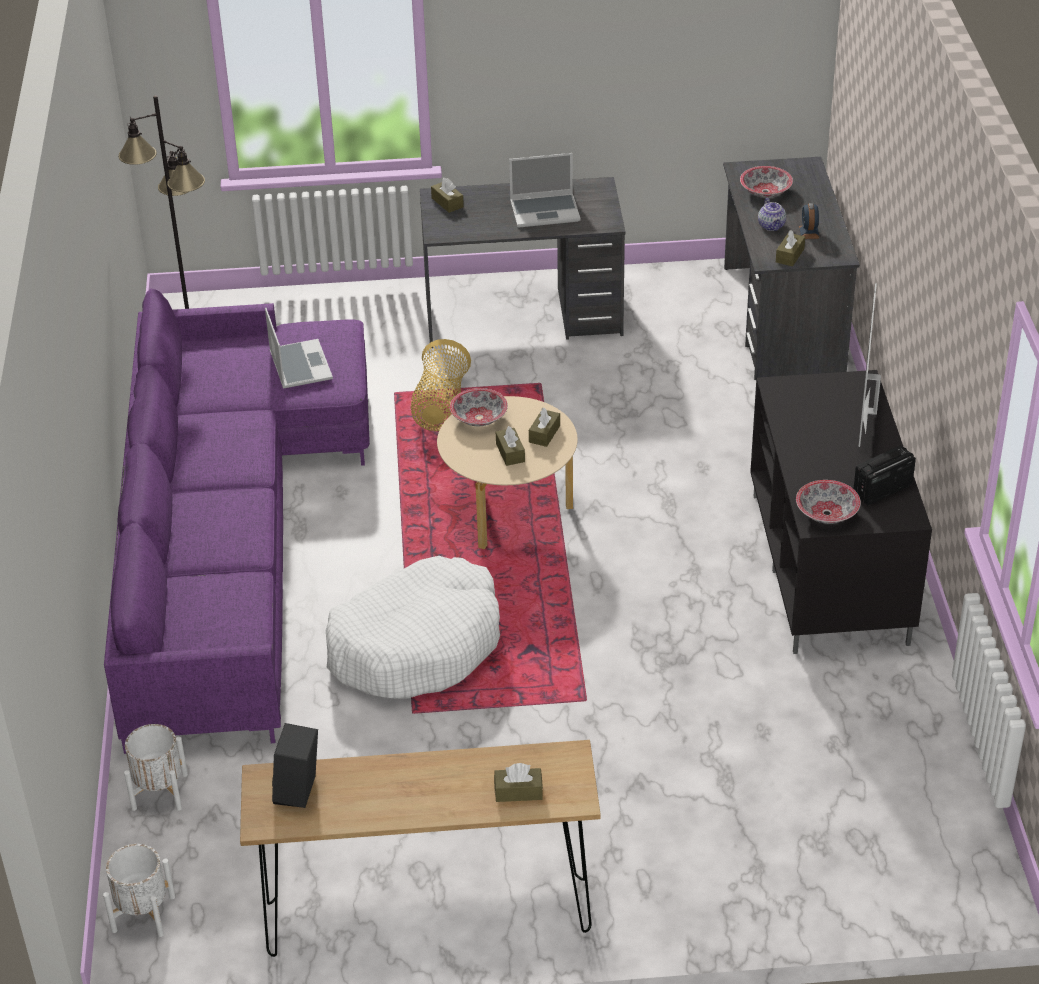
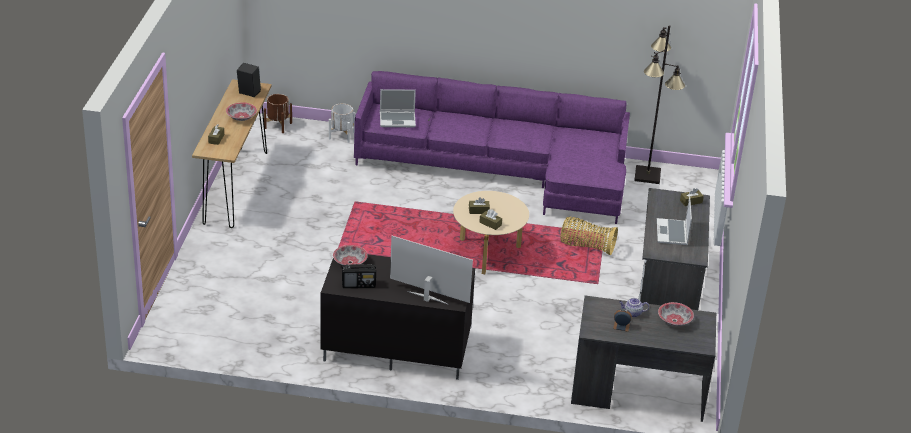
camera: 100 degrees right, 5 degrees down
white planter [103,844,175,937] -> brown planter [264,94,292,133]
laptop [265,308,333,389] -> laptop moved to [380,89,416,127]
white dog bed [326,556,500,699] -> none
bowl [450,388,508,426] -> bowl moved to [226,102,257,121]
brown tissue box [776,230,805,266] -> none
radio [854,445,916,505] -> radio turned 105 degrees clockwise [342,264,376,288]

